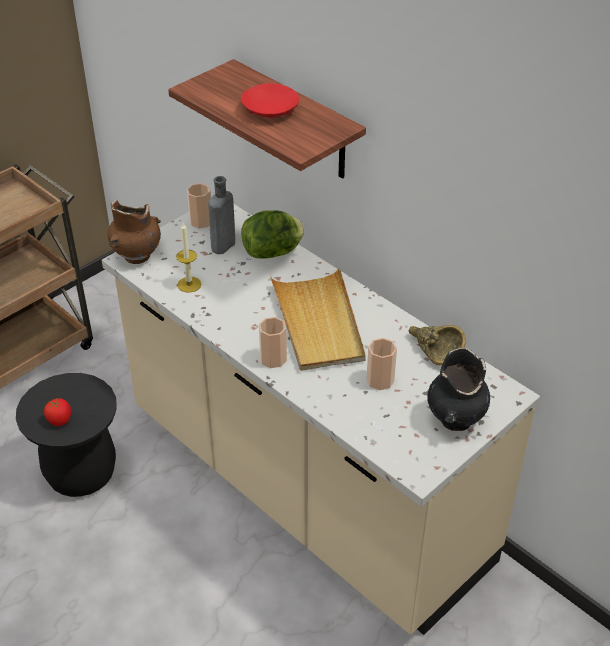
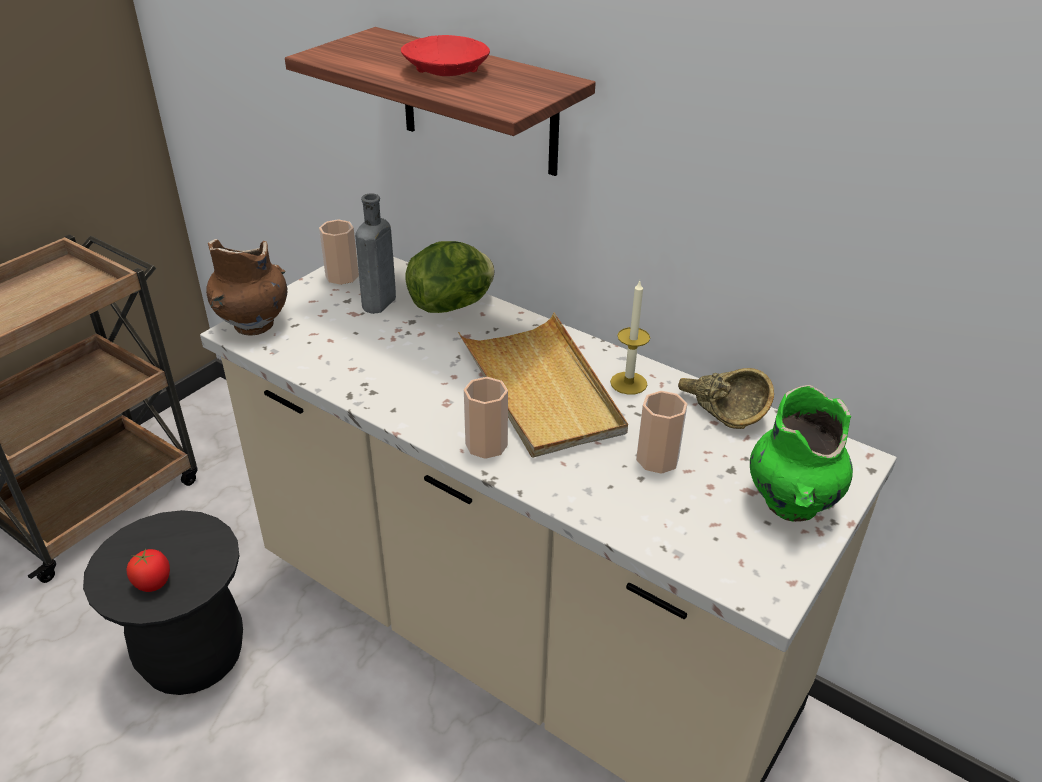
camera: 10 degrees left, 5 degrees down
candle [176,223,201,293] -> candle moved to [610,281,650,395]
black vase [427,348,490,431] -> green vase [750,385,853,522]

